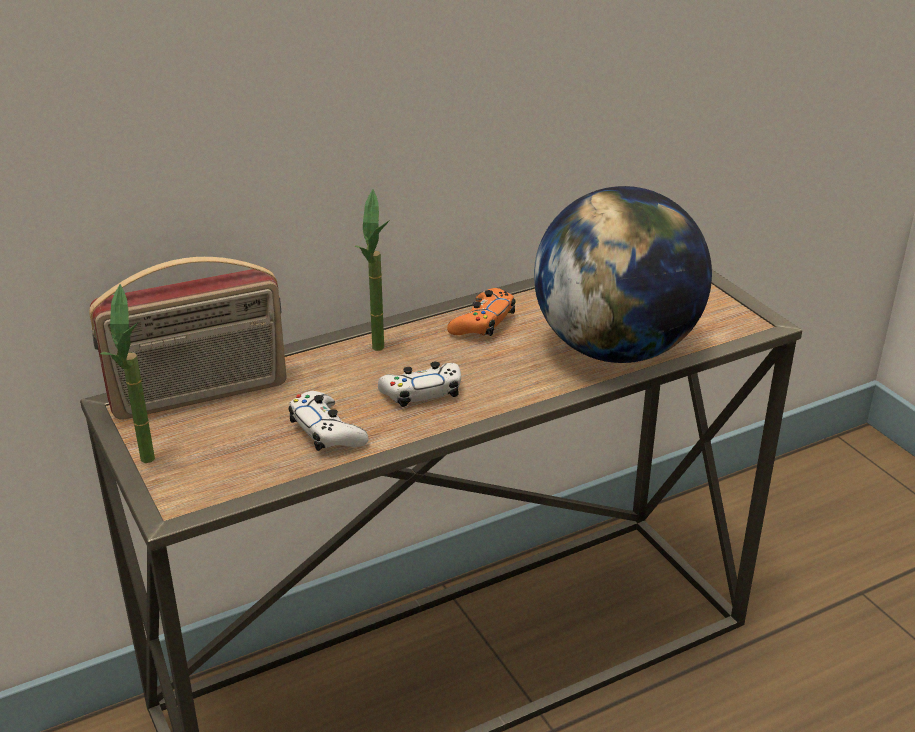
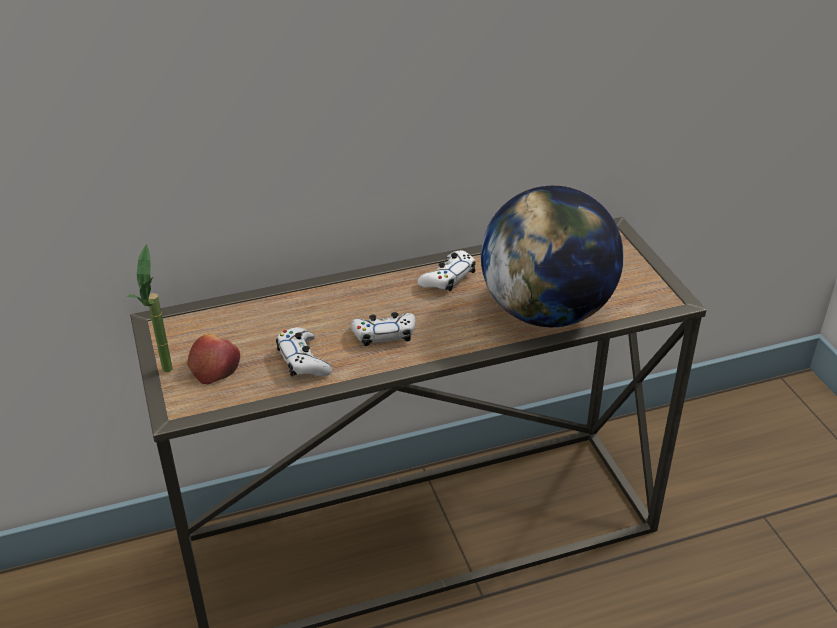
camera: 10 degrees right, 5 degrees up
radio [89,257,287,420] -> none
potted plant [354,189,390,351] -> none
orange game controller [447,288,516,336] -> white game controller [418,250,476,291]
none -> apple [187,334,240,385]

